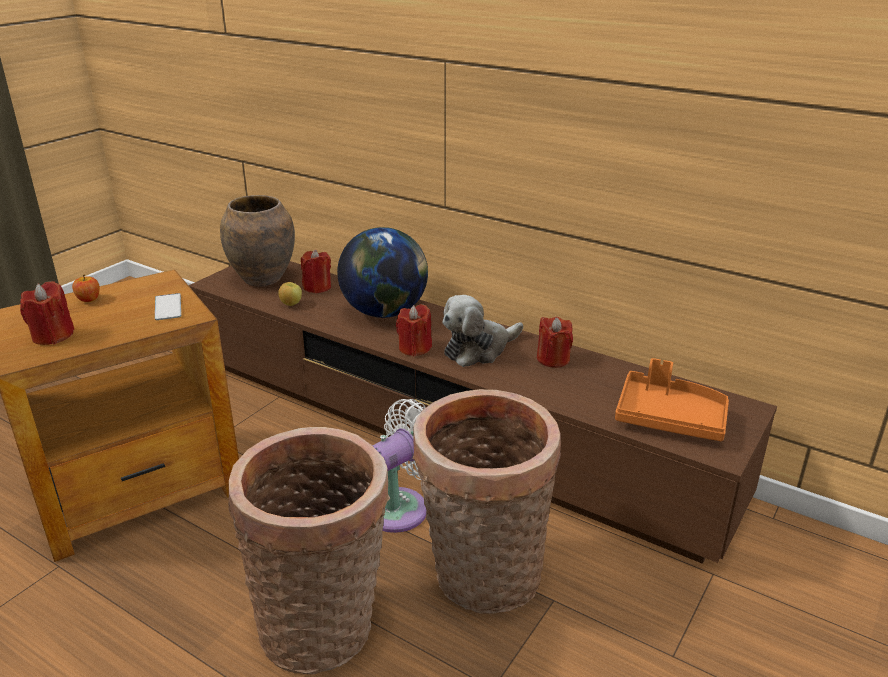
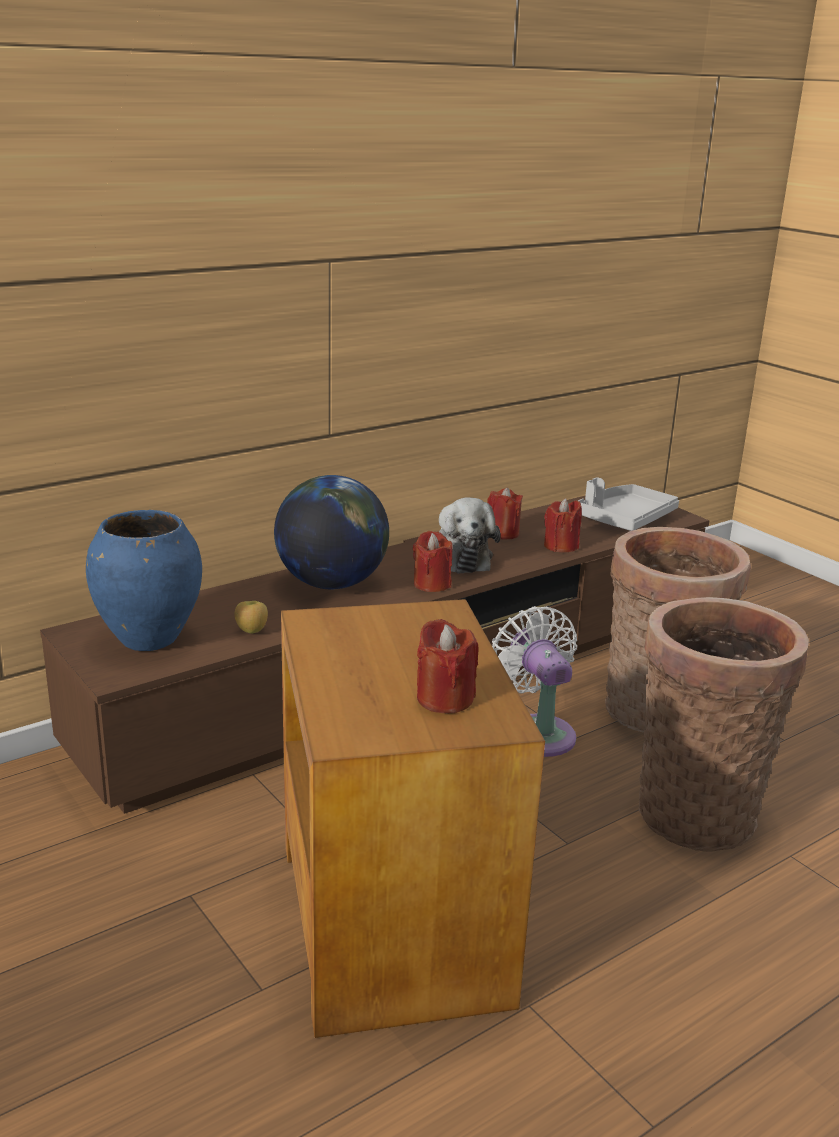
camera: 70 degrees left, 5 degrees down
apple [72,275,100,302] -> none
phone [155,293,181,320] -> none
brown vase [220,195,295,287] -> blue vase [86,510,202,651]
red candle [301,250,331,293] -> red candle moved to [544,498,582,552]
orange tray [615,358,729,441] -> grey tray [578,477,679,531]

